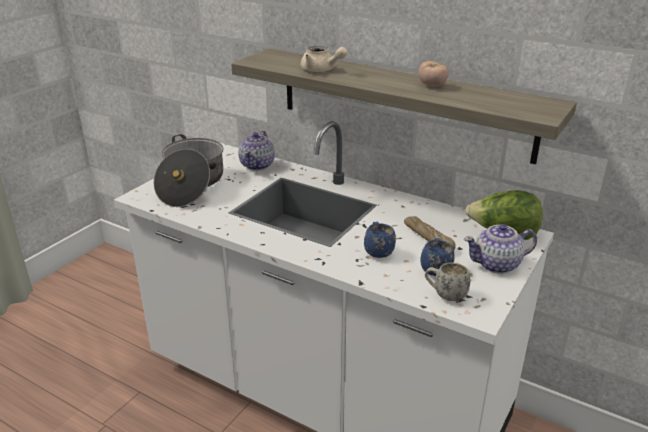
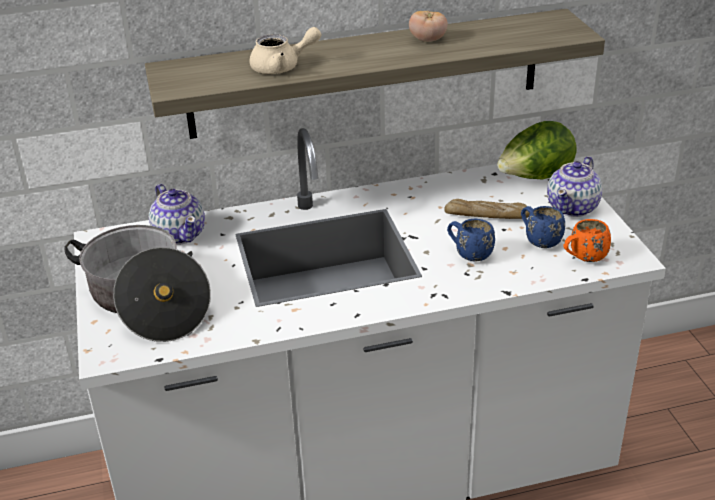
camera: 45 degrees left, 5 degrees up
white mug [425,263,470,301] -> orange mug [563,219,611,262]

